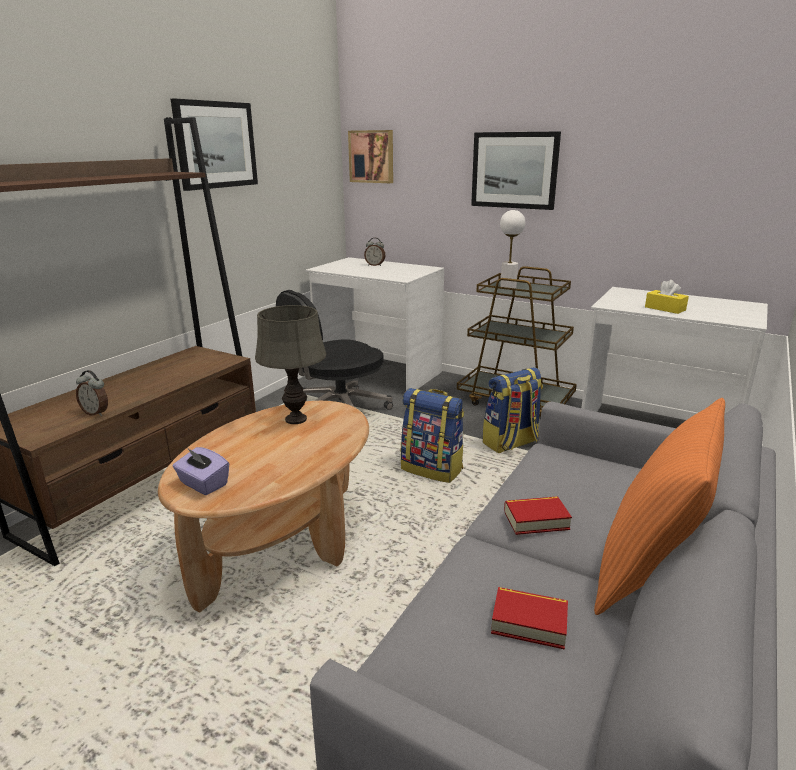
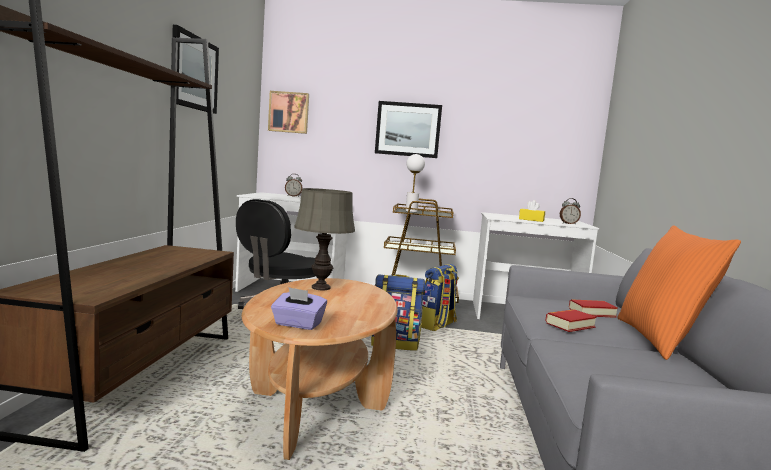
camera: 25 degrees left, 15 degrees down
alarm clock [76,370,108,416] -> alarm clock moved to [560,198,581,225]
book [491,587,568,650] -> book moved to [569,299,618,318]

